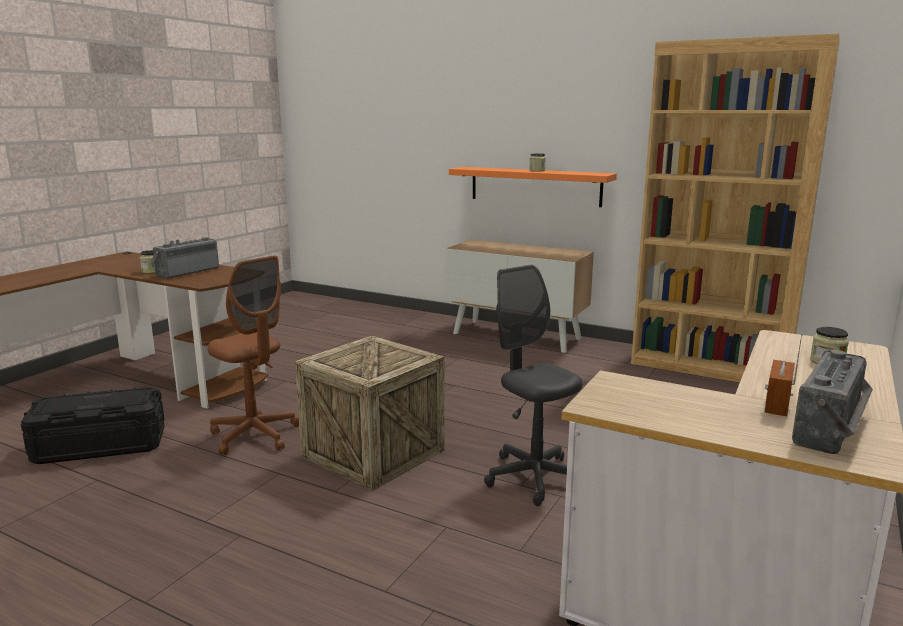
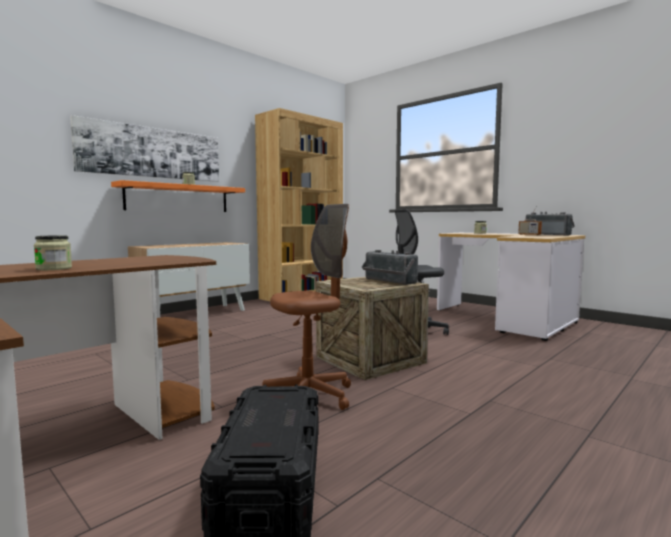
camera: 75 degrees left, 10 degrees down
radio [150,237,219,279] -> radio moved to [362,250,418,285]
none -> picture [70,115,219,182]

